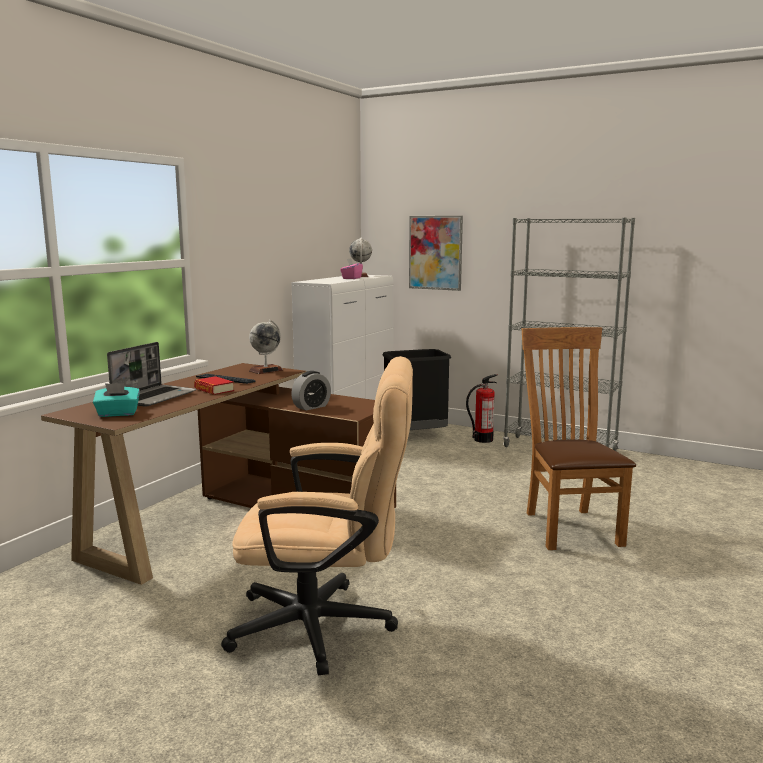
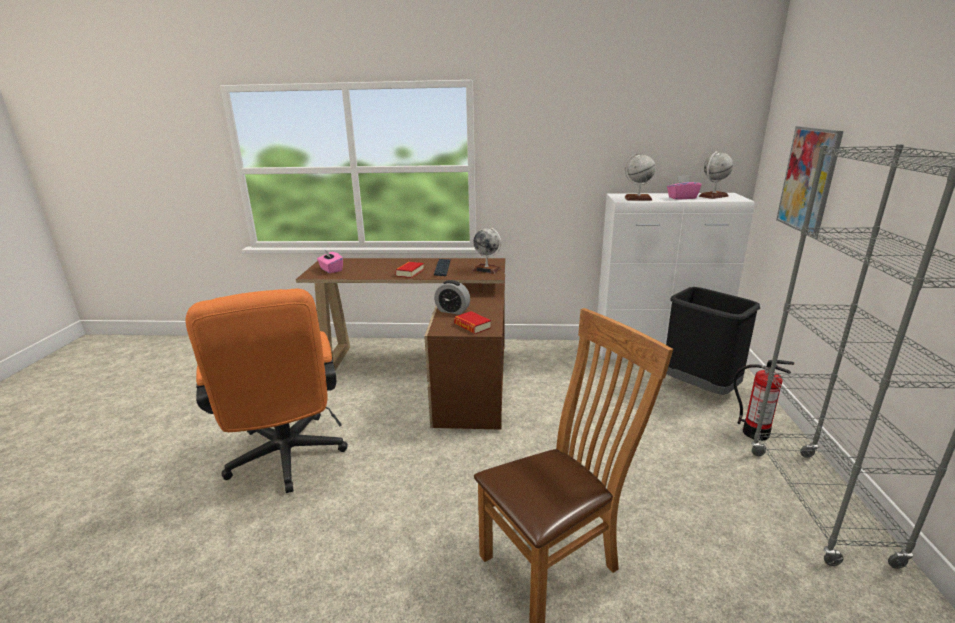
camera: 65 degrees right, 10 degrees up
turquoise tissue box [93,383,140,417] -> pink tissue box [317,250,343,273]
laptop [107,342,196,407] -> none
beige office chair [221,356,413,676] -> orange office chair [185,289,348,493]
none -> book [454,311,491,334]
none -> globe [624,153,656,201]

